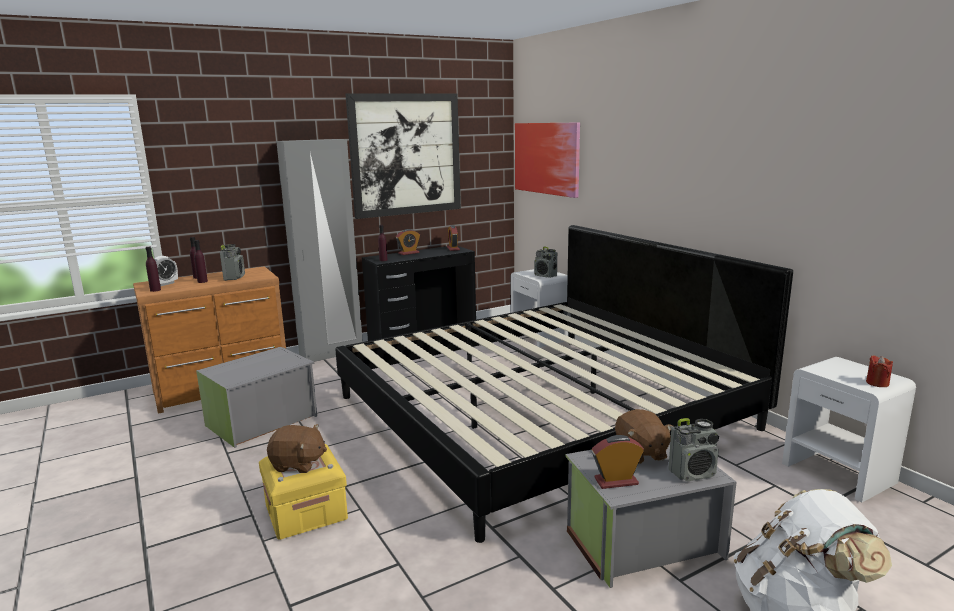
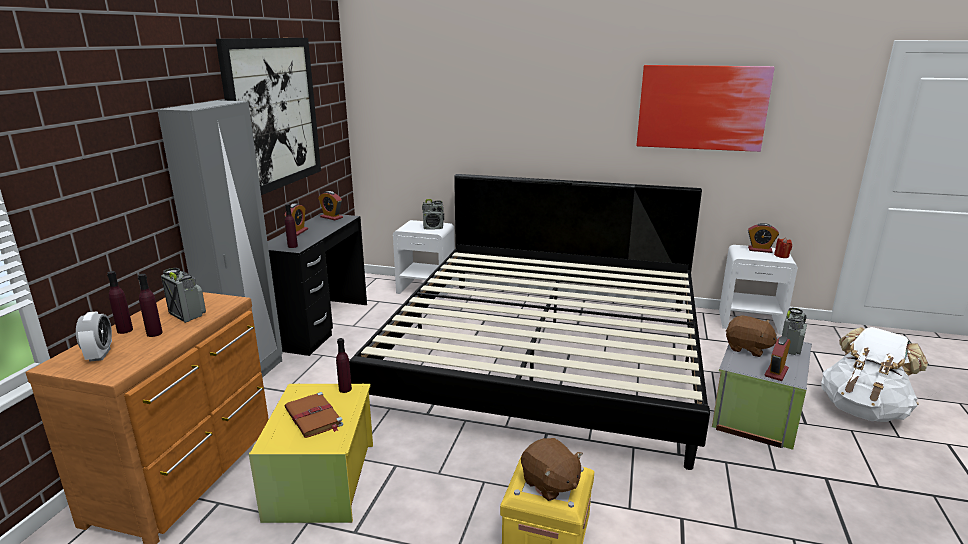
camera: 45 degrees left, 5 degrees up
purple bottle [145,247,161,292] -> purple bottle moved to [336,338,352,393]
grey storage box [196,347,317,448] -> yellow storage box [249,384,373,523]
brown plush toy [267,424,327,473] -> brown plush toy turned 90 degrees clockwise [521,438,583,501]
picture [515,123,580,198] -> picture moved to [637,65,775,152]
none -> brown book [284,392,343,438]
none -> alarm clock [748,223,779,253]

